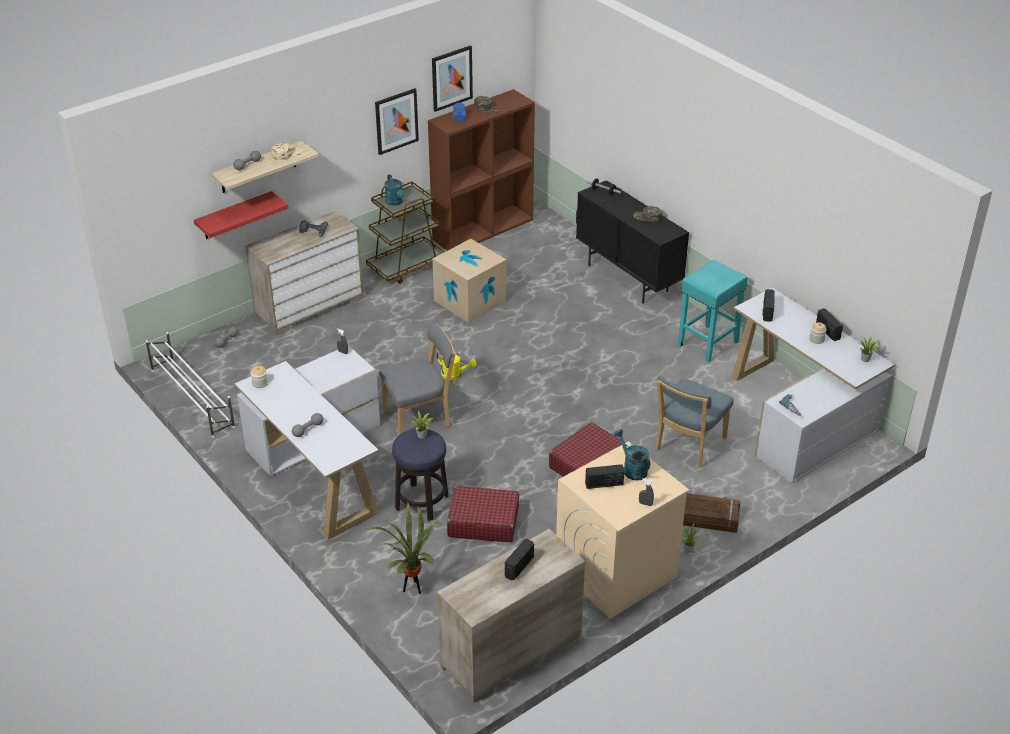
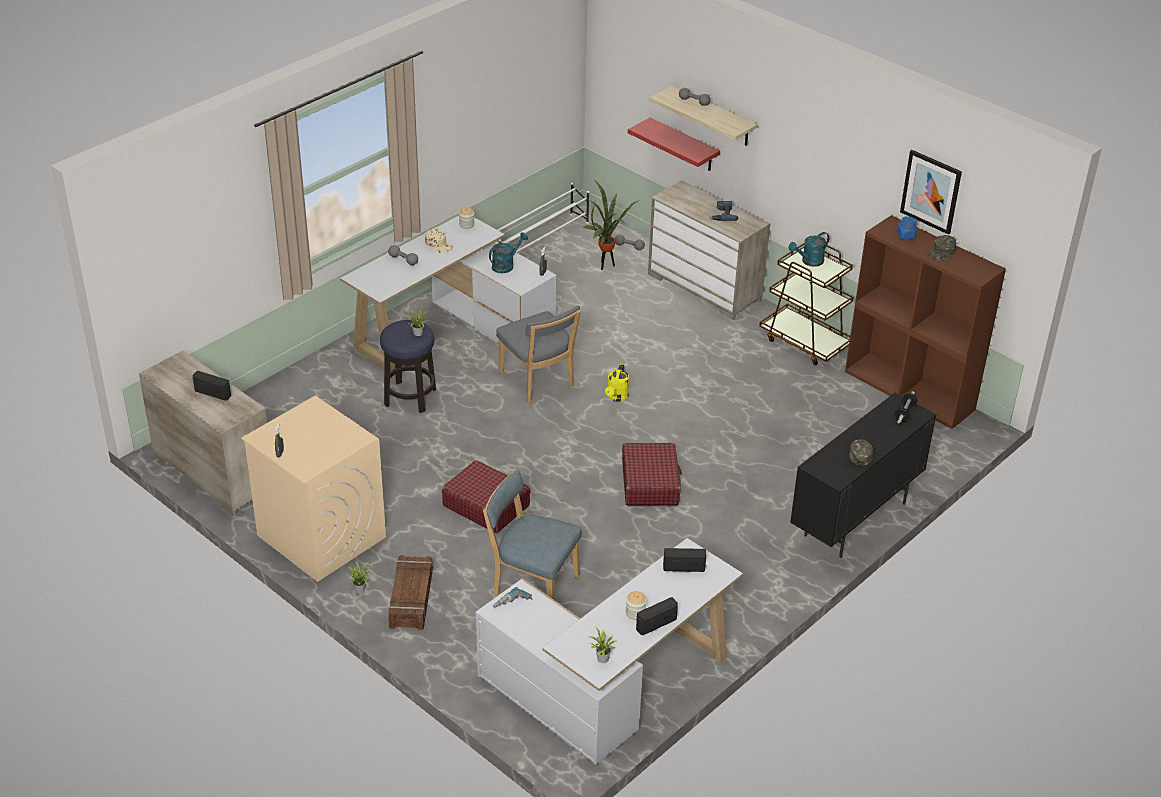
camera: 80 degrees right, 0 degrees up
beige cap [271,143,302,160] -> beige cap moved to [425,228,453,253]
potted plant [365,502,444,594] -> potted plant moved to [583,180,638,270]
picture [375,88,419,155] -> none
cardboard box [432,239,506,323] -> none
red suitcase [447,486,519,542] -> red suitcase moved to [622,443,682,506]
radio [585,464,624,489] -> none
turquoise watering can [614,429,650,481] -> turquoise watering can moved to [489,232,528,273]
turquoise stool [678,260,748,363] -> none

